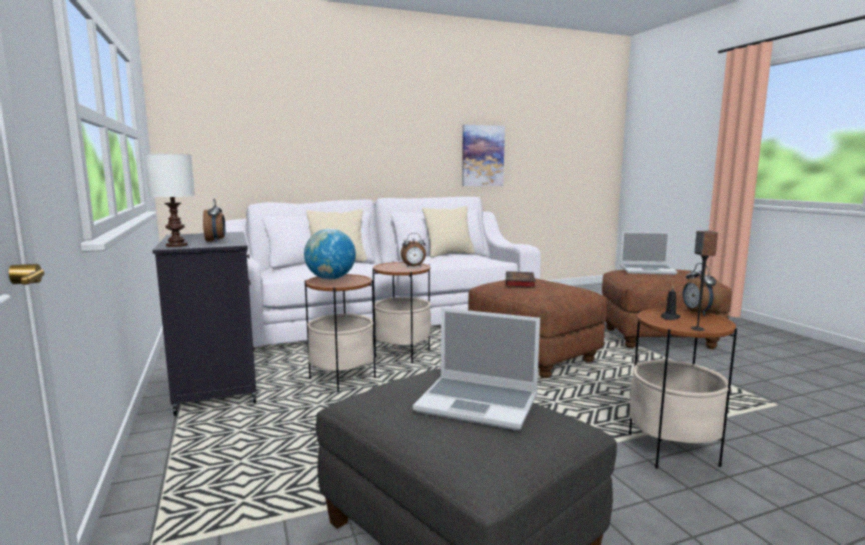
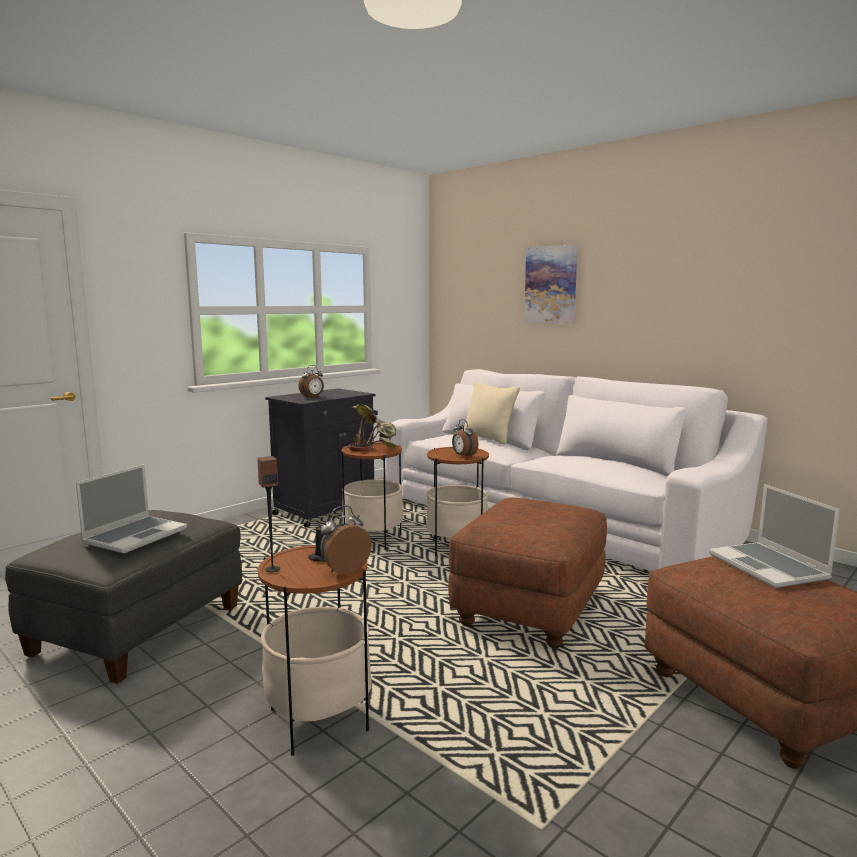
camera: 65 degrees right, 0 degrees up
white table lamp [144,154,195,247] -> none
globe [304,229,356,279] -> potted plant [348,404,396,452]
laptop [413,308,540,431] -> laptop turned 150 degrees counterclockwise [76,464,187,553]
beige pillow [422,206,475,257] -> none
picture [462,125,505,186] -> picture moved to [524,244,578,324]
book [506,271,536,288] -> none

